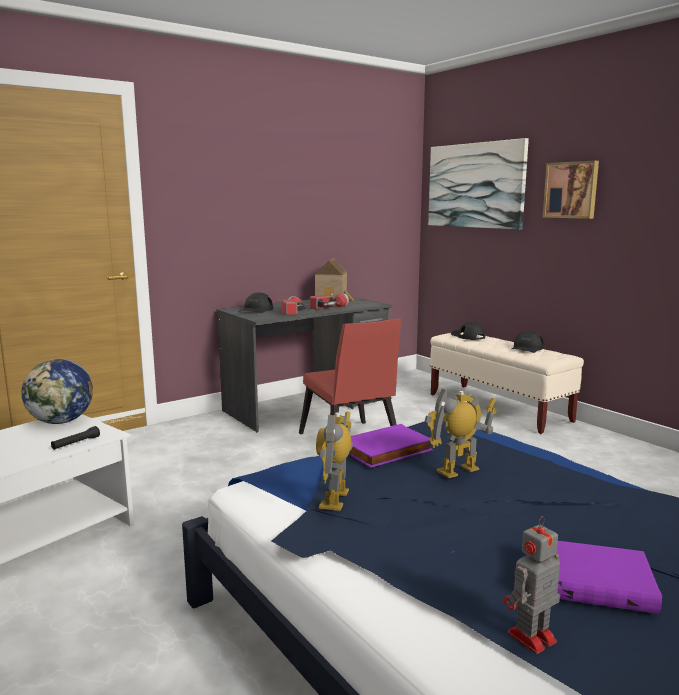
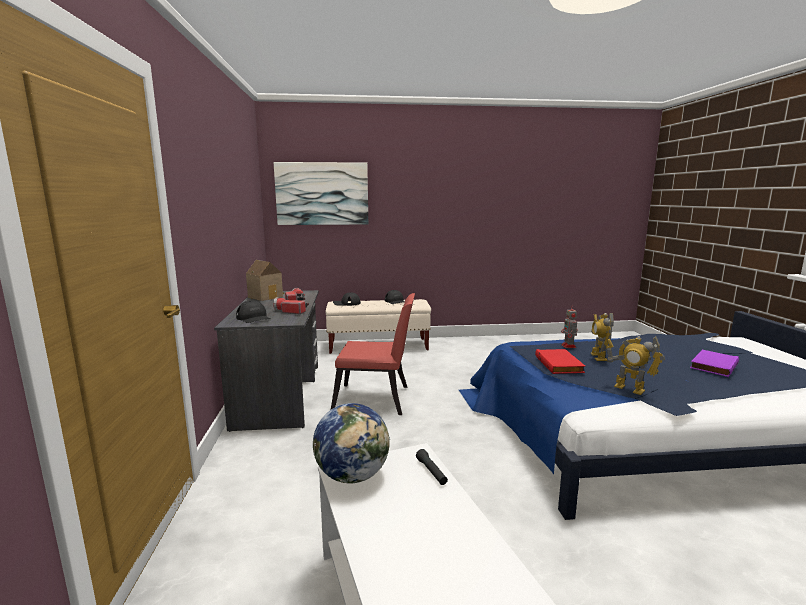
camera: 60 degrees left, 0 degrees up
purple book [349,424,433,468] -> red book [535,349,585,374]
toy robot [504,516,560,654] -> toy robot moved to [561,305,578,348]
picture [543,161,599,219] -> none

